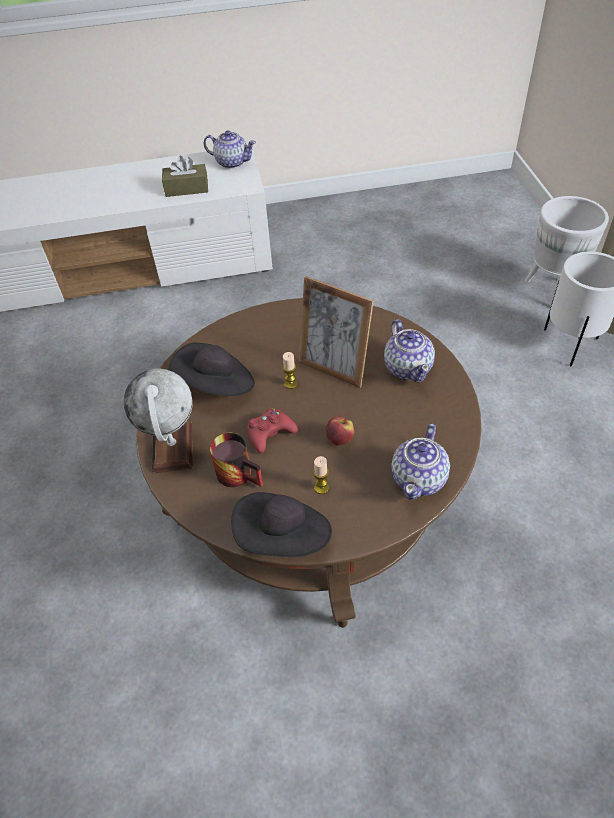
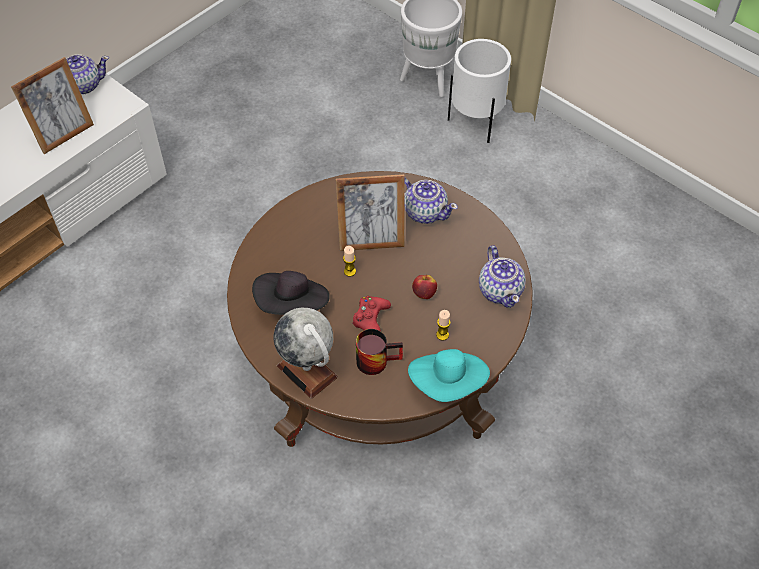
camera: 40 degrees left, 5 degrees up
brown tissue box [162,156,208,197] -> picture frame [11,57,94,154]
black hat [231,492,332,557] -> turquoise hat [408,349,490,402]

